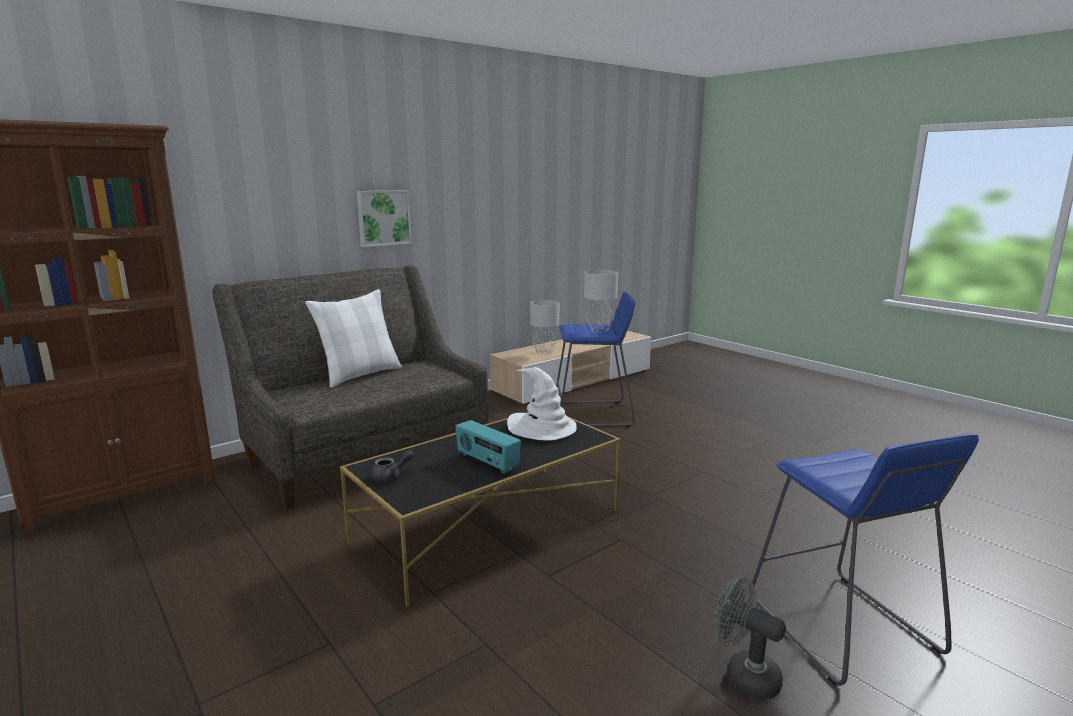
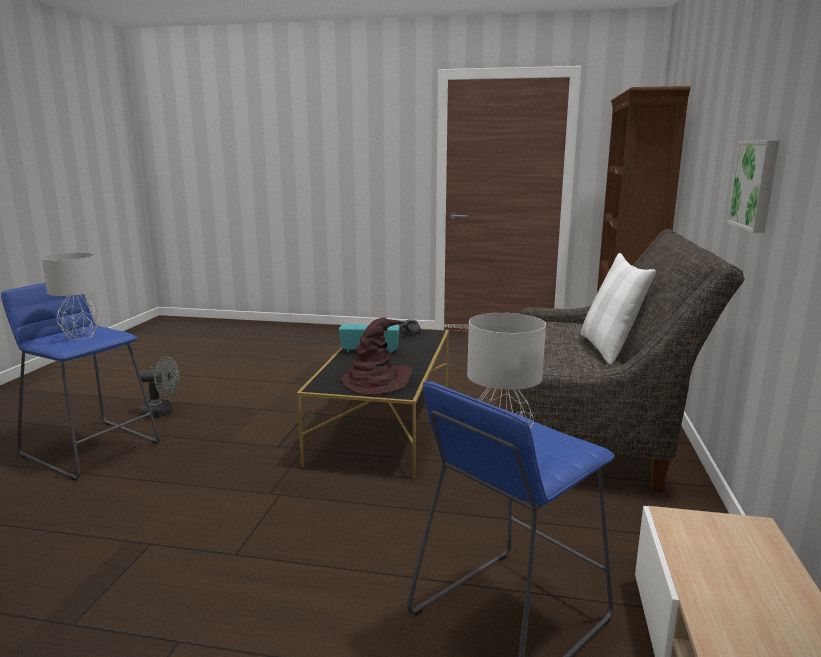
camera: 140 degrees right, 0 degrees up
white hat [507,367,577,441] -> brown hat [341,317,412,394]
grey table lamp [530,300,559,355] -> grey table lamp moved to [41,253,100,340]

